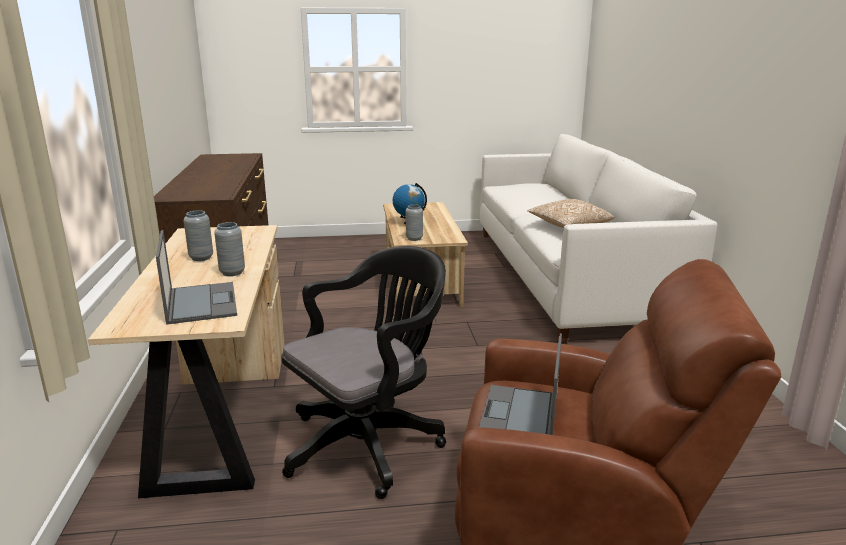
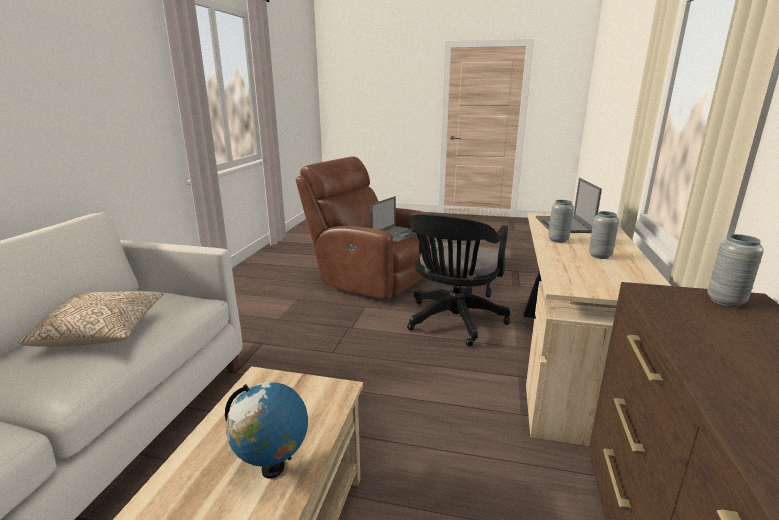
camera: 160 degrees left, 0 degrees up
black office chair [281,246,446,499] -> black office chair turned 45 degrees counterclockwise [407,214,511,346]
grey vase [406,204,423,241] -> grey vase moved to [708,234,764,307]

